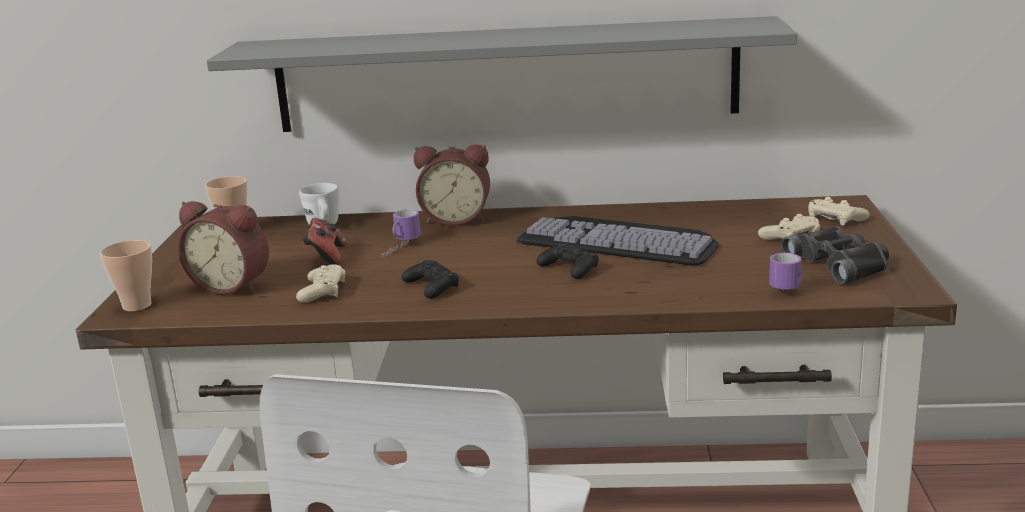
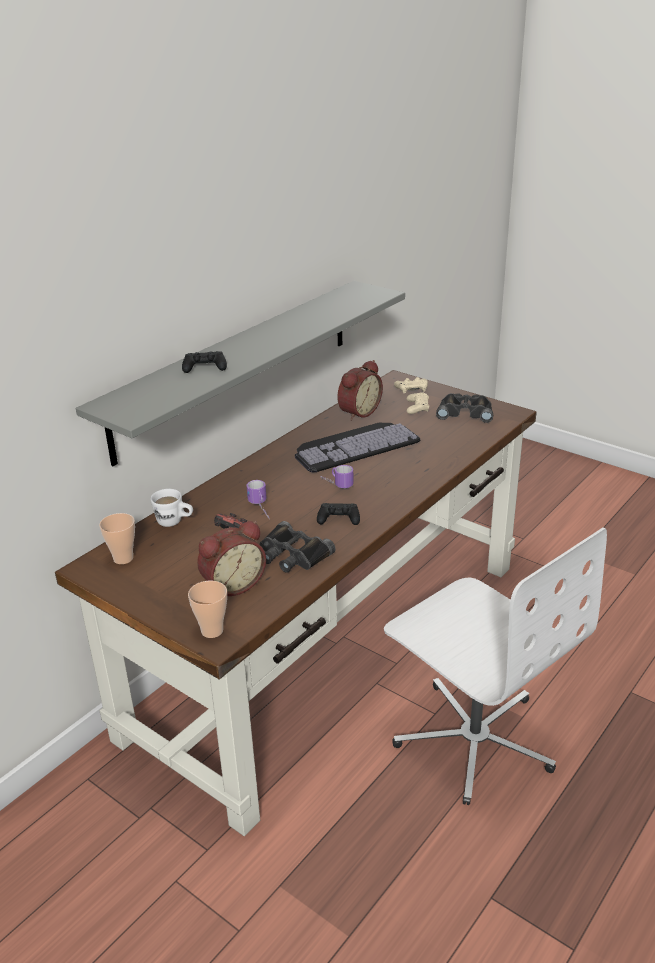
camera: 55 degrees left, 10 degrees up
beige game controller [296,264,345,303] -> black binoculars [259,521,336,573]
alarm clock [414,144,490,226] -> alarm clock moved to [337,360,383,421]
black game controller [537,243,599,279] -> black game controller moved to [182,351,227,373]
mug [769,253,802,290] -> mug moved to [321,465,353,488]

